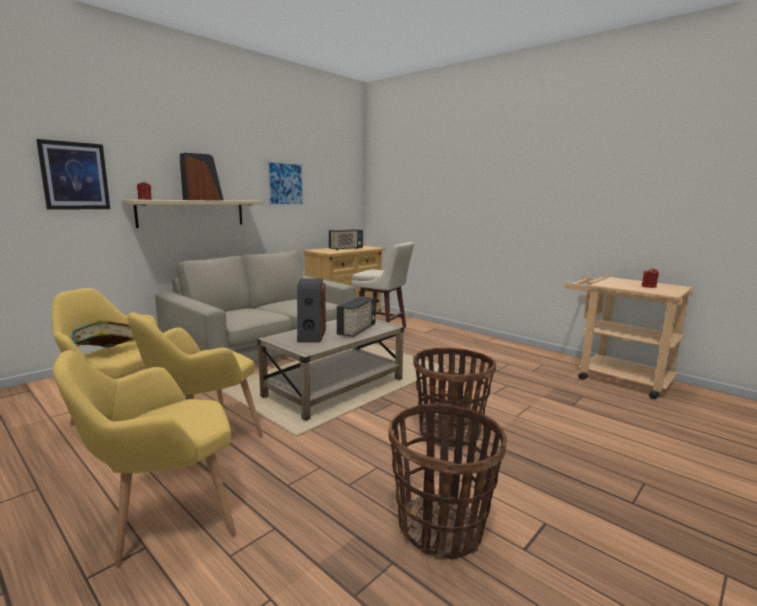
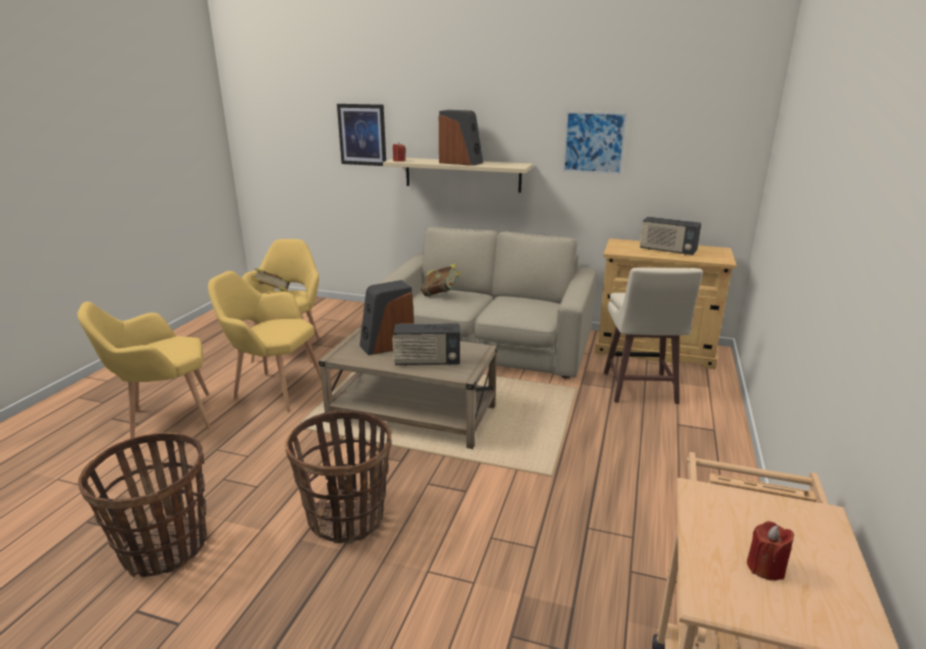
camera: 65 degrees right, 10 degrees up
yellow armchair [53,350,236,567] -> yellow armchair turned 60 degrees counterclockwise [77,302,211,439]
none -> book [421,264,461,297]

